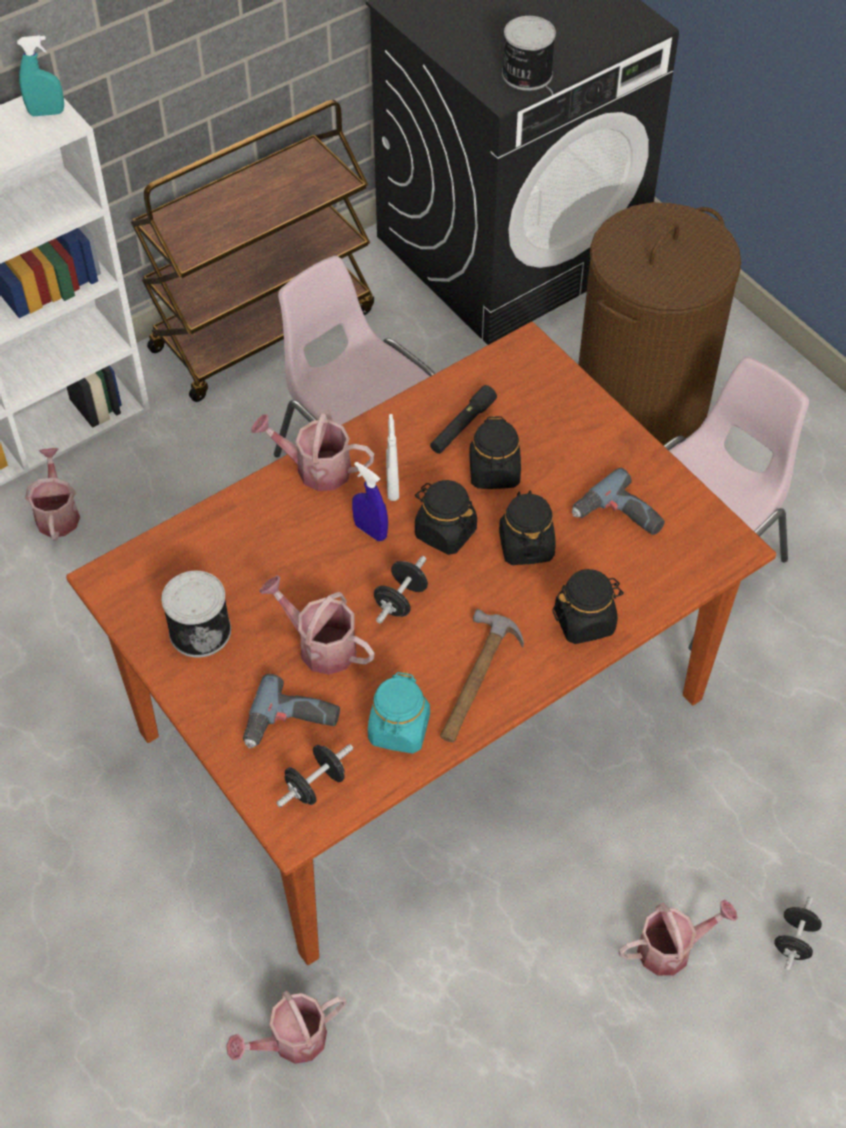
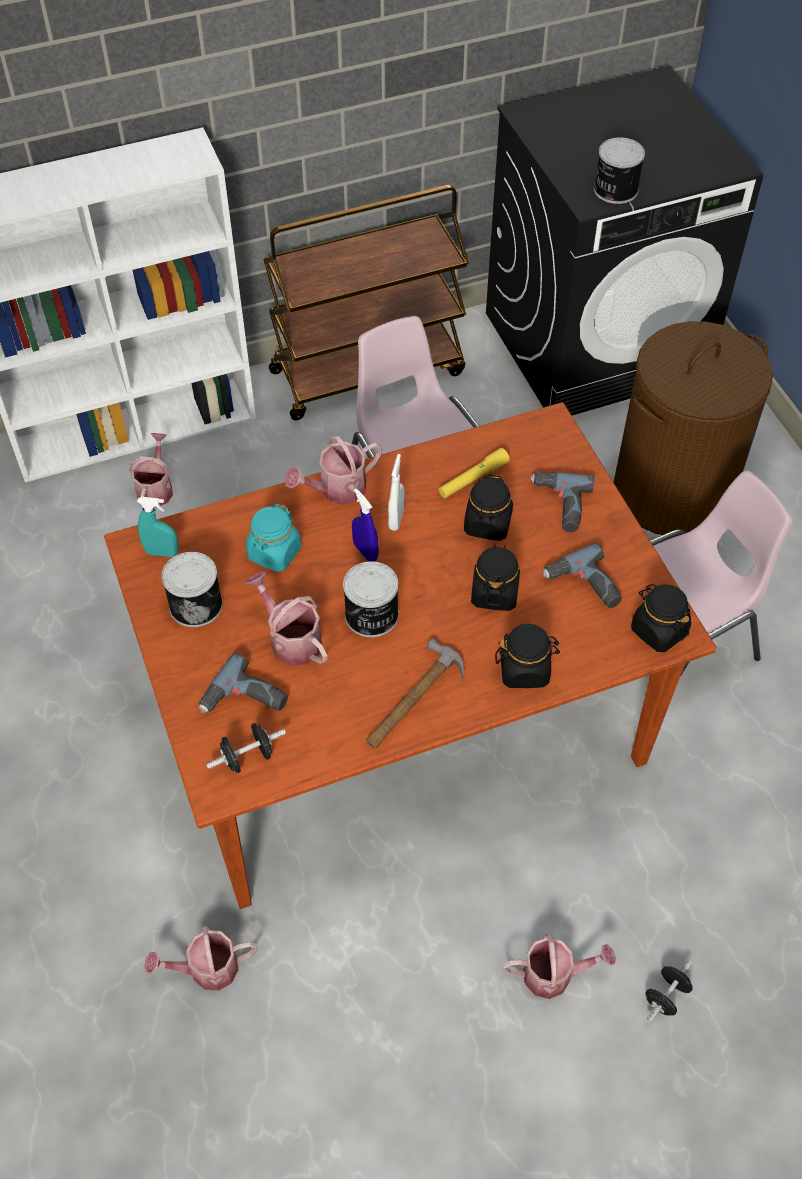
camera: 15 degrees right, 0 degrees up
turquoise spray bottle [17,35,64,116] -> turquoise spray bottle moved to [137,497,178,557]
watering can [251,410,374,491] -> watering can turned 60 degrees counterclockwise [284,434,382,505]
turquoise jar [368,672,430,754] -> turquoise jar moved to [246,504,301,572]
black dumbbell [374,556,428,623] -> can [343,561,399,637]
black jar [415,480,477,555] -> black jar moved to [631,584,691,652]
black flashlight [430,385,497,454] -> yellow flashlight [439,448,510,498]
none -> power drill [530,472,595,532]

